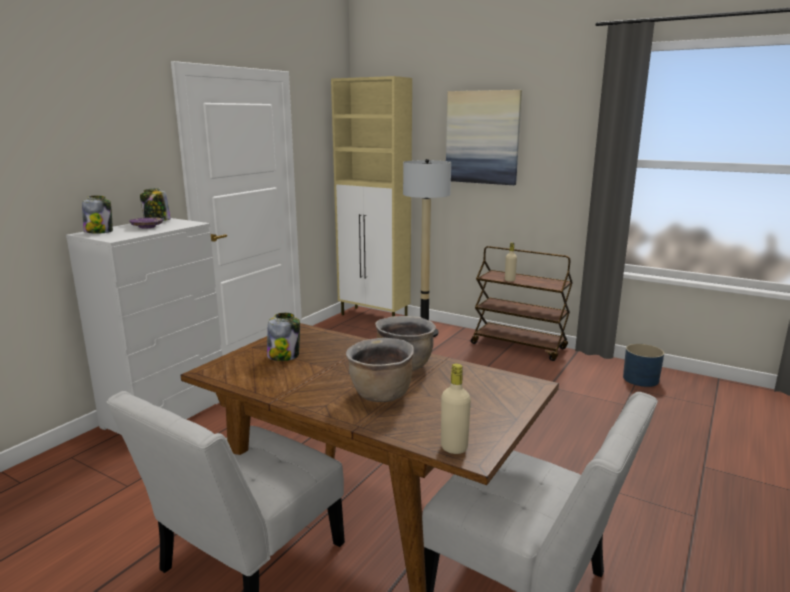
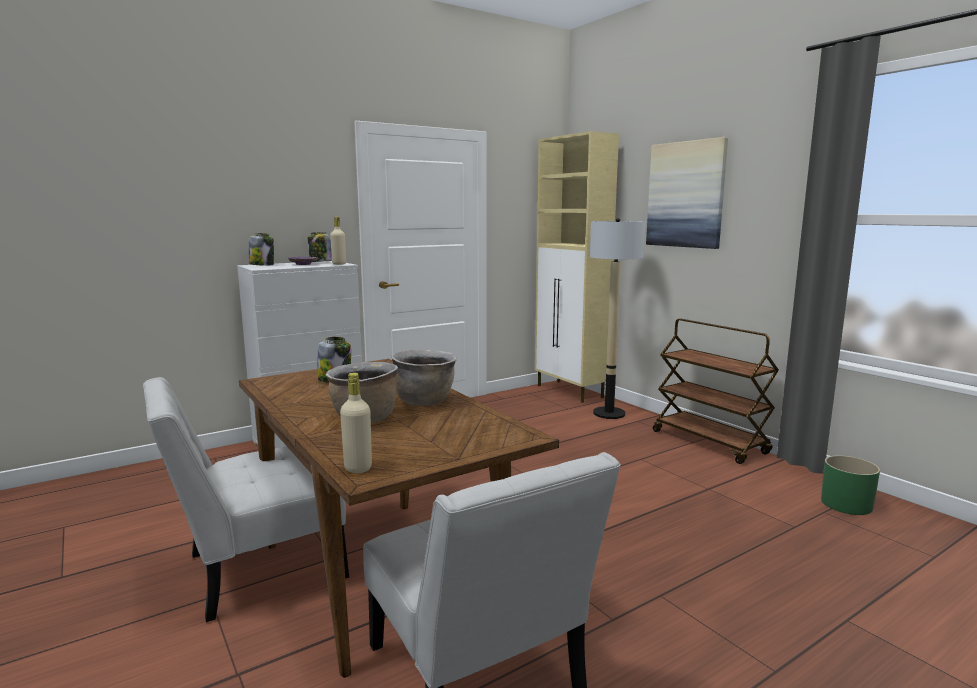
camera: 25 degrees right, 5 degrees down
beige bottle [505,243,517,282] -> beige bottle moved to [330,217,346,265]
blue planter [623,344,664,387] -> green planter [821,455,880,515]

